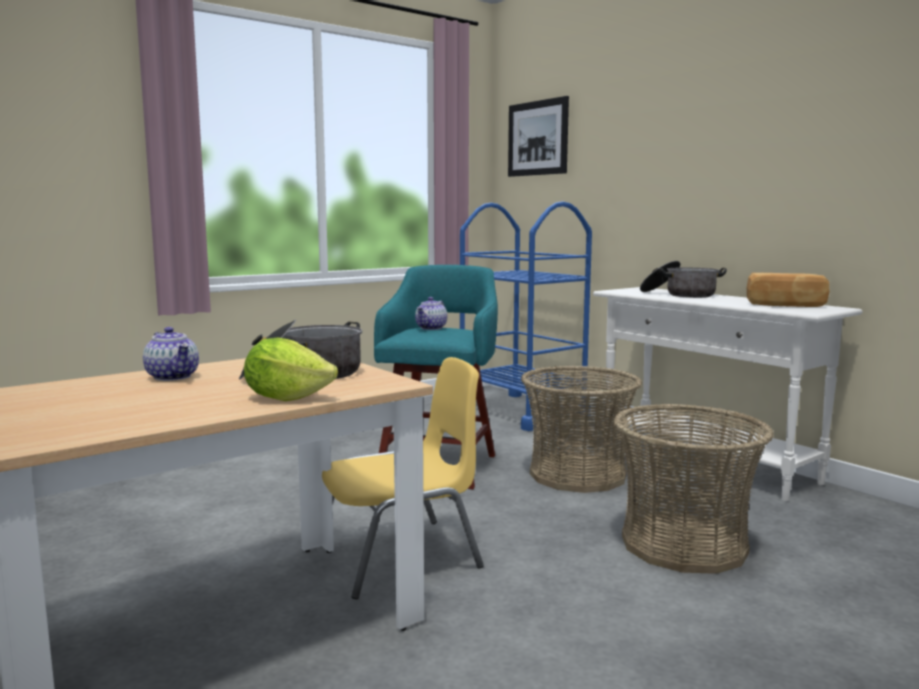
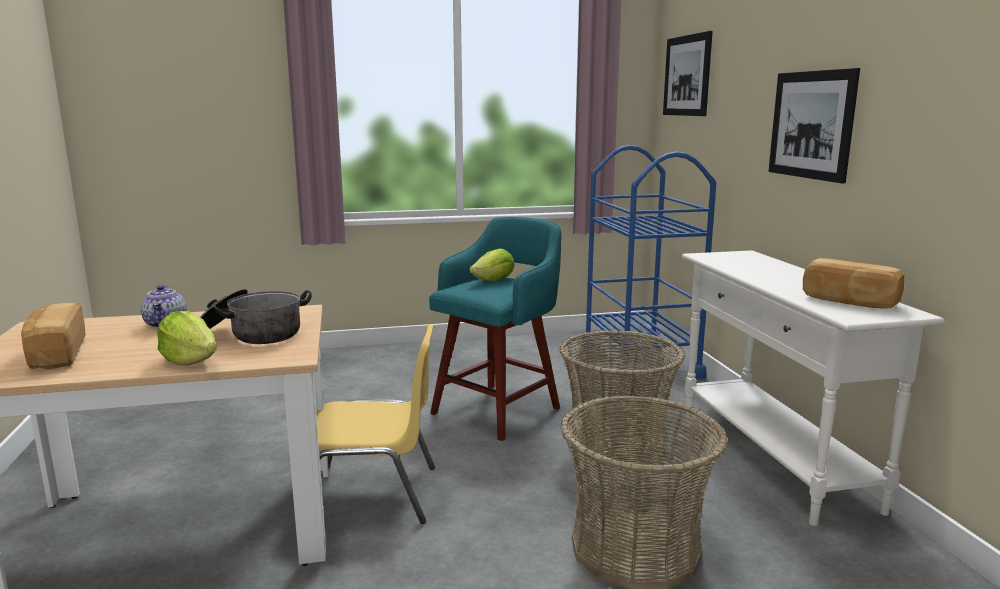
camera: 25 degrees right, 5 degrees up
teapot [415,297,447,330] -> lettuce [469,249,514,281]
cooking pot [640,261,727,298] -> none
none -> bread [21,302,86,369]
none -> picture [768,68,860,183]

